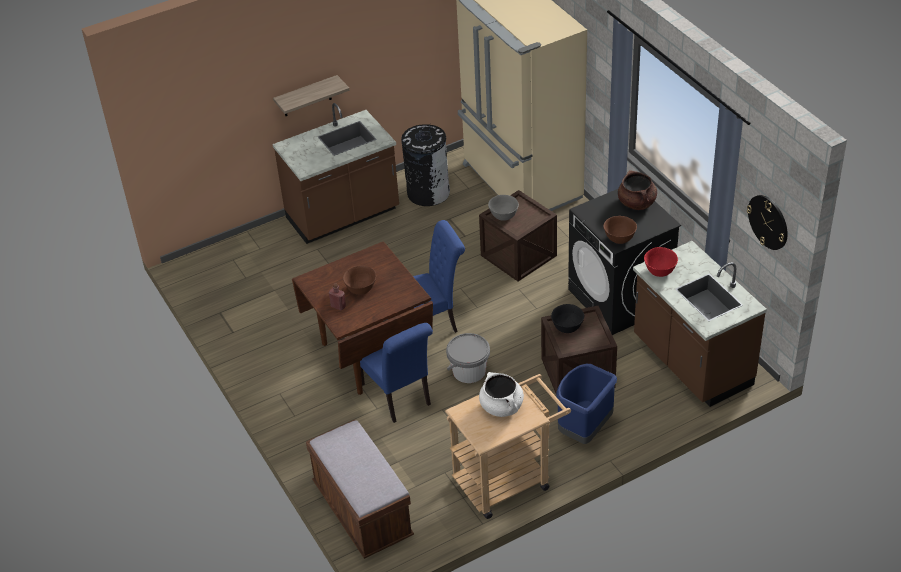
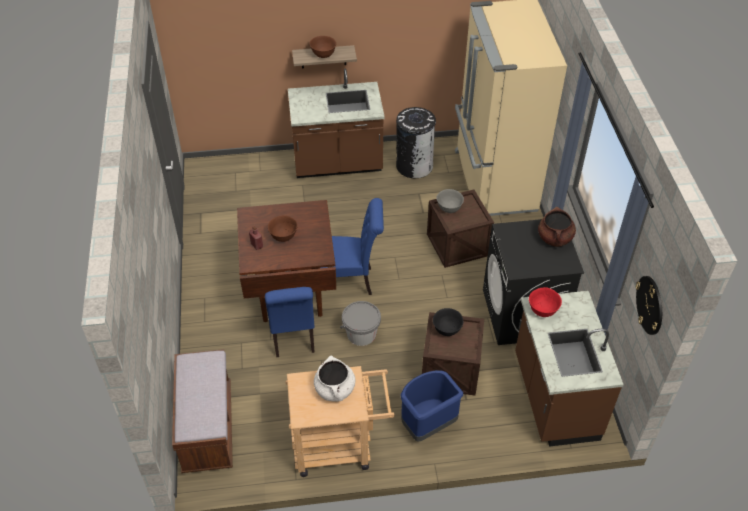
camera: 20 degrees right, 5 degrees up
brown bowl [604,216,637,244] -> brown bowl moved to [310,36,336,58]

